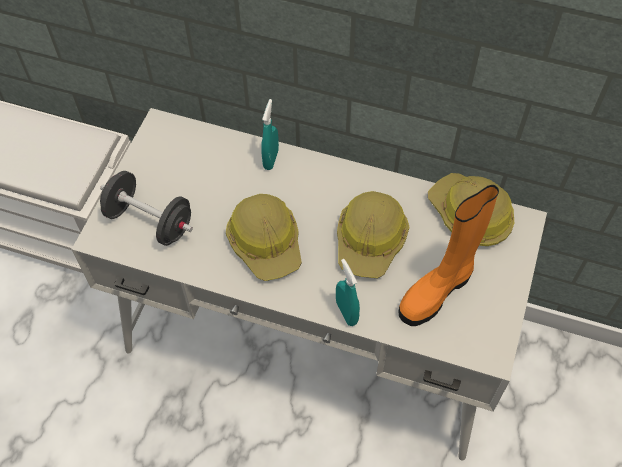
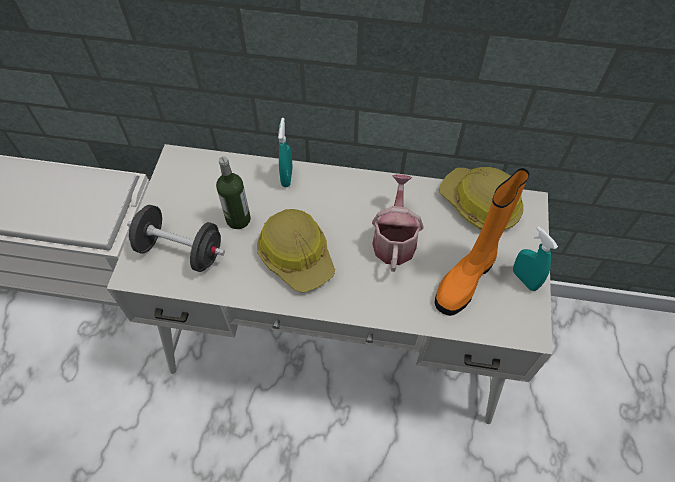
camera: 10 degrees left, 0 degrees up
turquoise spray bottle [336,259,360,326] -> turquoise spray bottle moved to [513,226,558,291]
hard hat [337,191,409,278] -> watering can [372,174,424,272]
none -> bottle [216,157,251,229]

